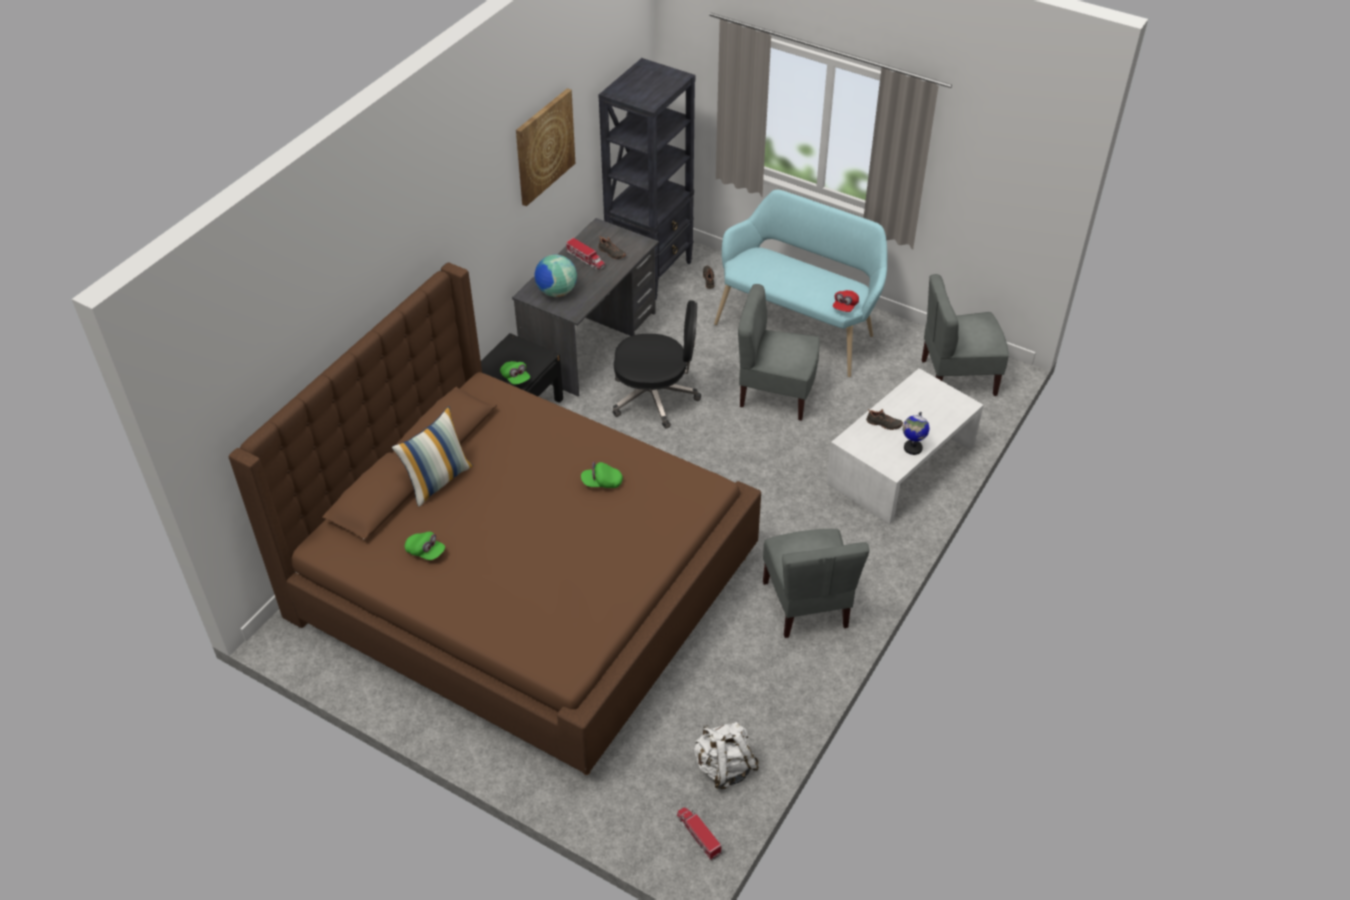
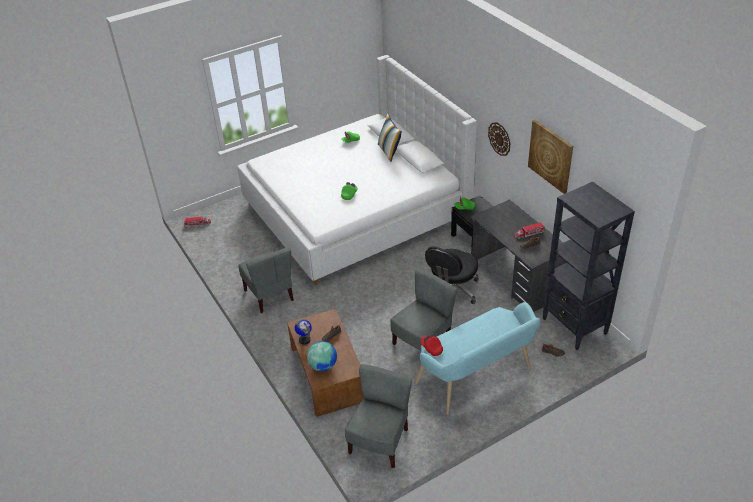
camera: 120 degrees right, 5 degrees down
brown bed [229,263,761,775] -> white bed [237,55,477,285]
globe [535,255,577,297] -> globe moved to [307,341,337,371]
white backpack [694,722,759,789] -> none
grey chair [763,529,870,638] -> grey chair turned 135 degrees counterclockwise [238,247,294,313]
white coffee table [826,368,983,524] -> brown coffee table [287,309,364,417]
none -> wall clock [488,122,510,156]

